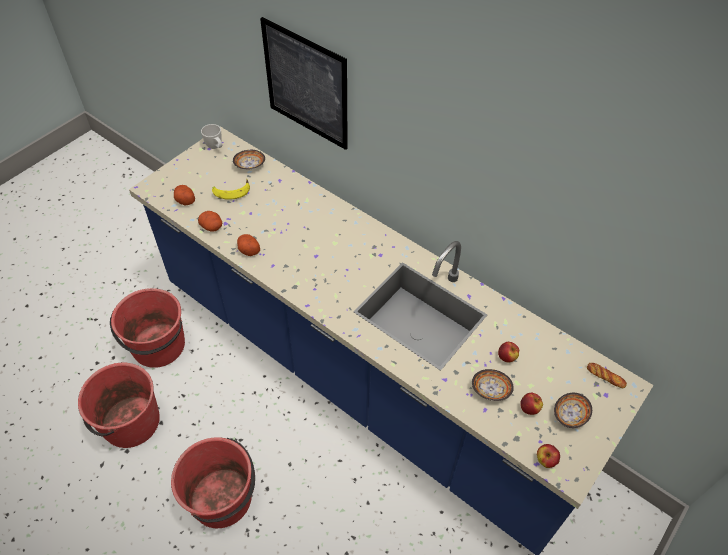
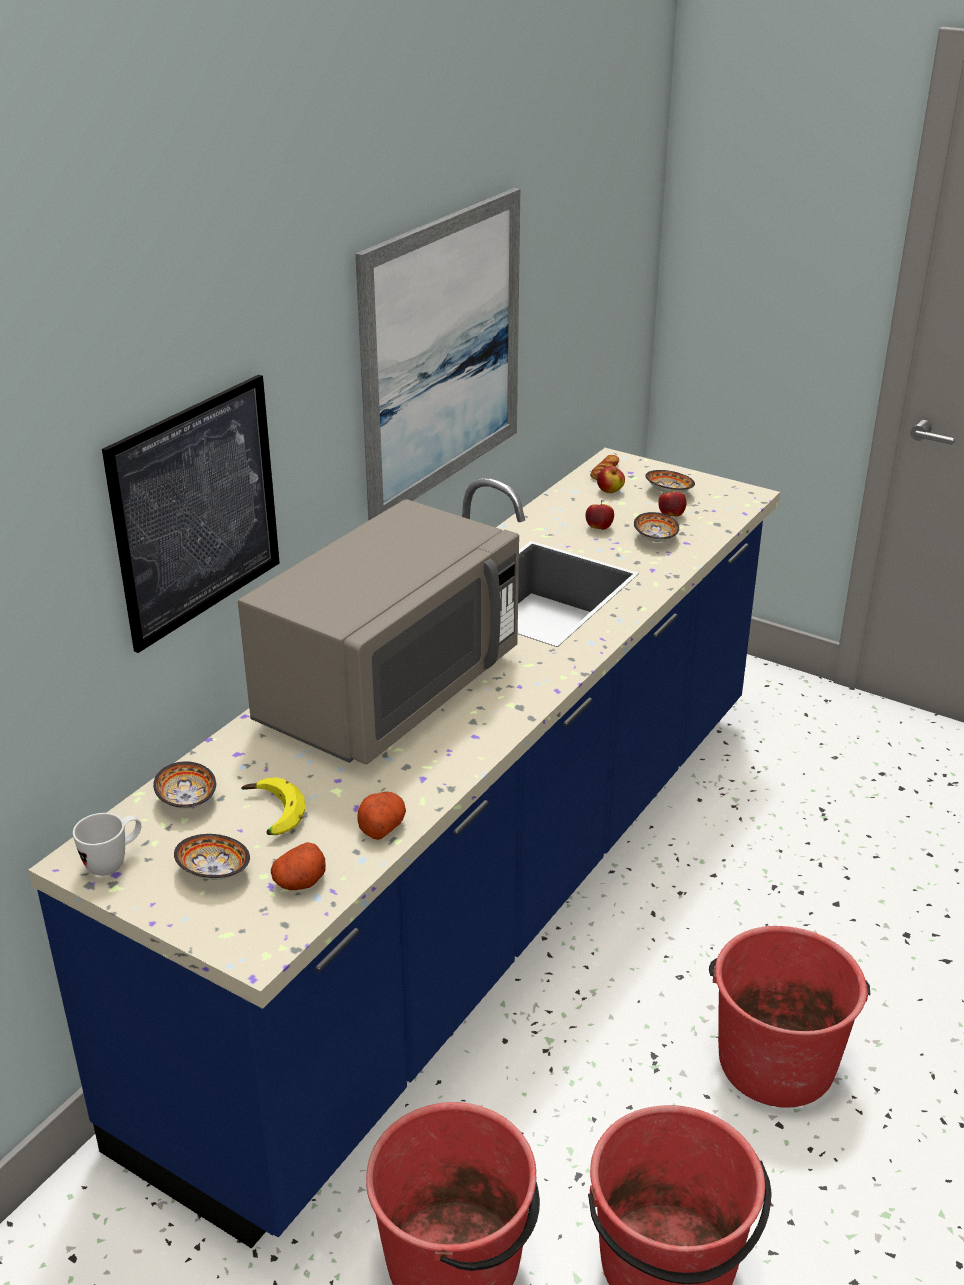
camera: 95 degrees left, 20 degrees down
potato [237,234,260,256] -> none
apple [537,444,560,468] -> apple moved to [597,466,625,493]
none -> bowl [174,834,250,880]
none -> grey microwave [238,499,519,764]
none -> picture [355,188,520,521]

